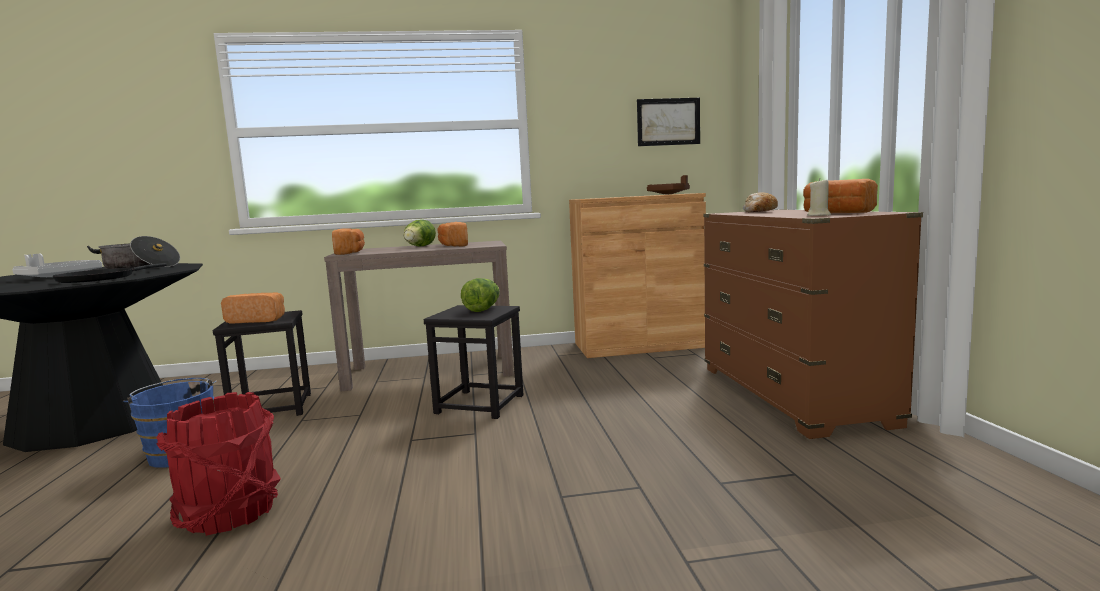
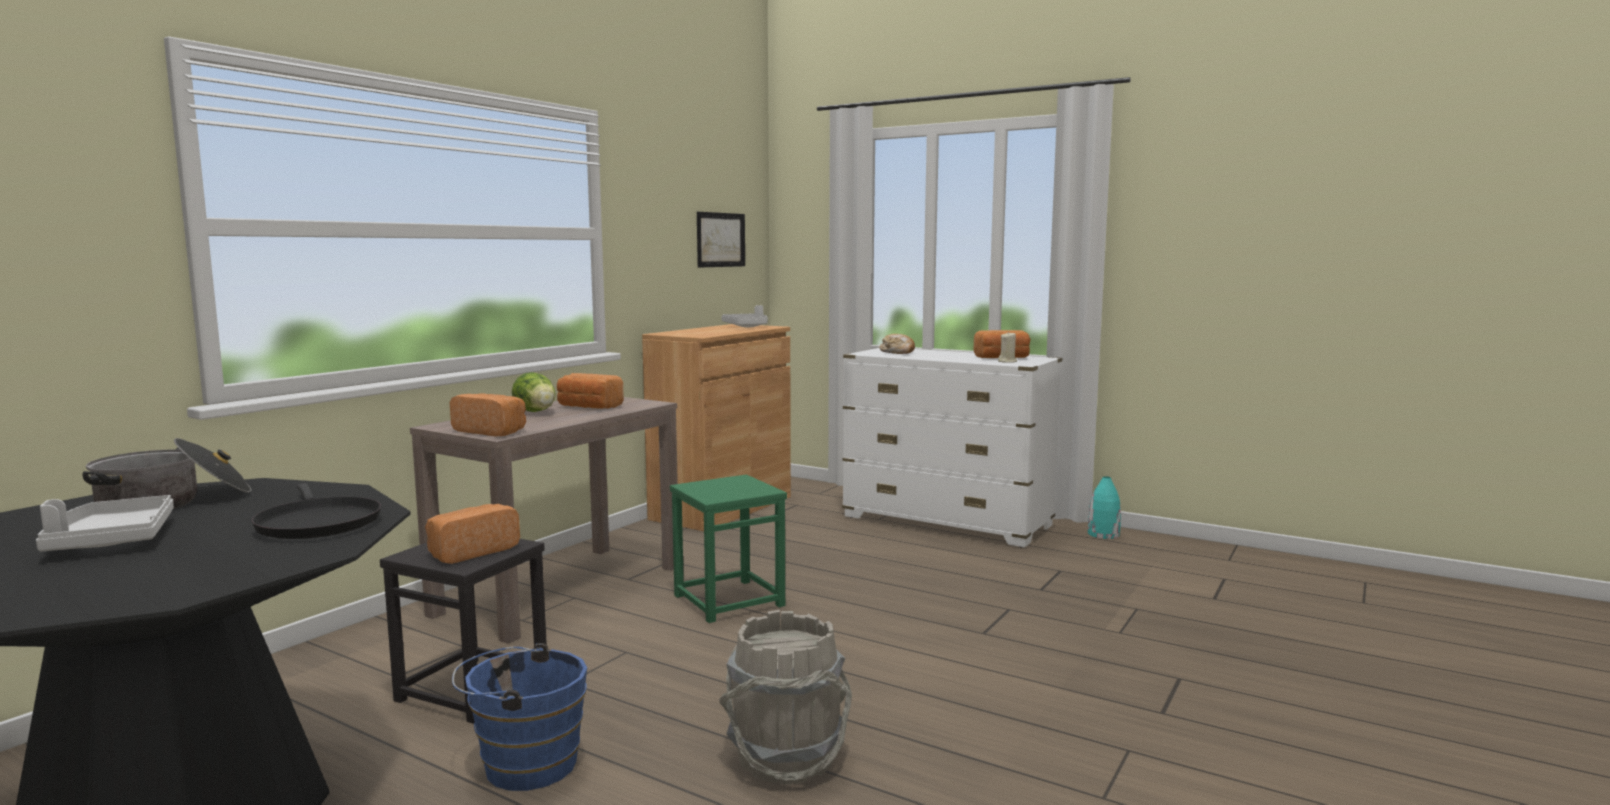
camera: 50 degrees left, 0 degrees up
red bucket [156,392,281,536] -> grey bucket [719,610,852,785]
black stool [424,305,523,419] -> green stool [670,474,787,623]
lettuce [461,278,500,312] -> none
brown tray [647,175,690,194] -> grey tray [721,305,768,328]
brown dresser [704,209,923,439] -> white dresser [842,348,1062,548]
none -> turquoise vase [1088,476,1121,539]

